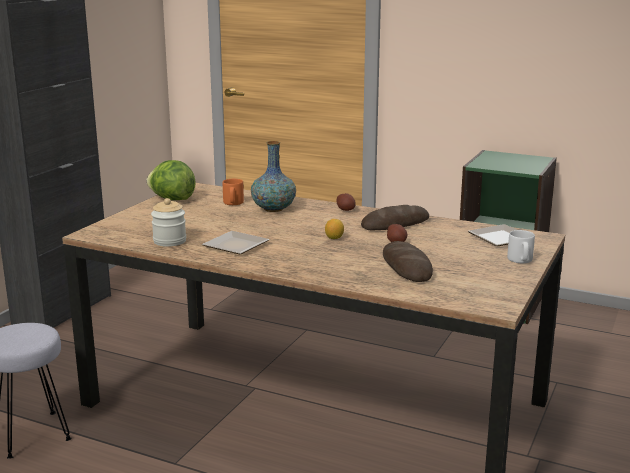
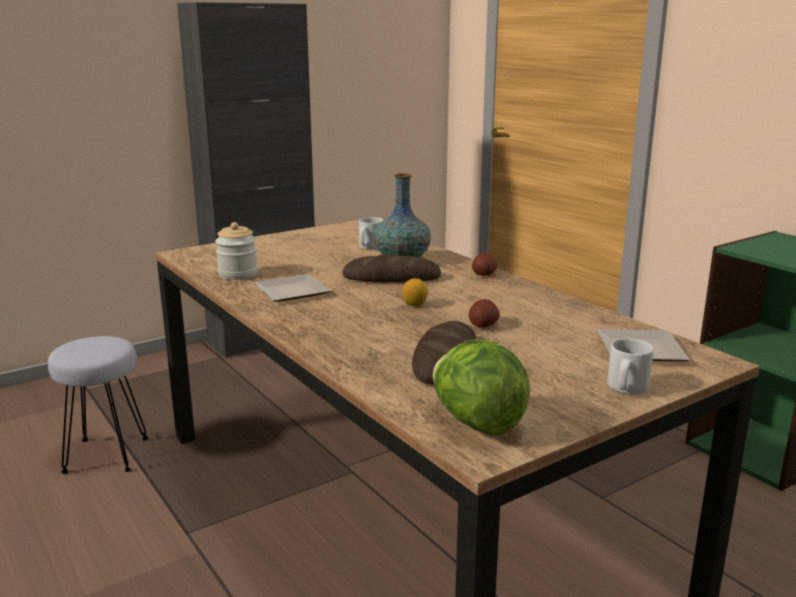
camera: 30 degrees right, 0 degrees up
lettuce [146,160,196,200] -> lettuce moved to [433,339,530,436]
orange mug [223,179,244,205] -> grey mug [359,217,384,249]
bread [361,205,429,230] -> bread moved to [342,254,441,283]

